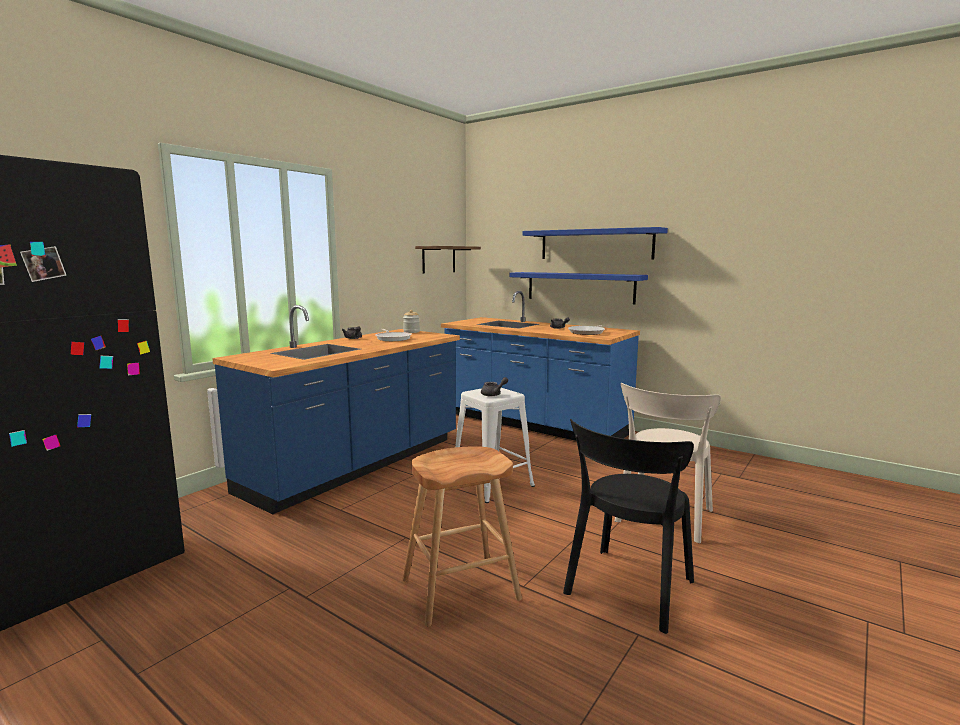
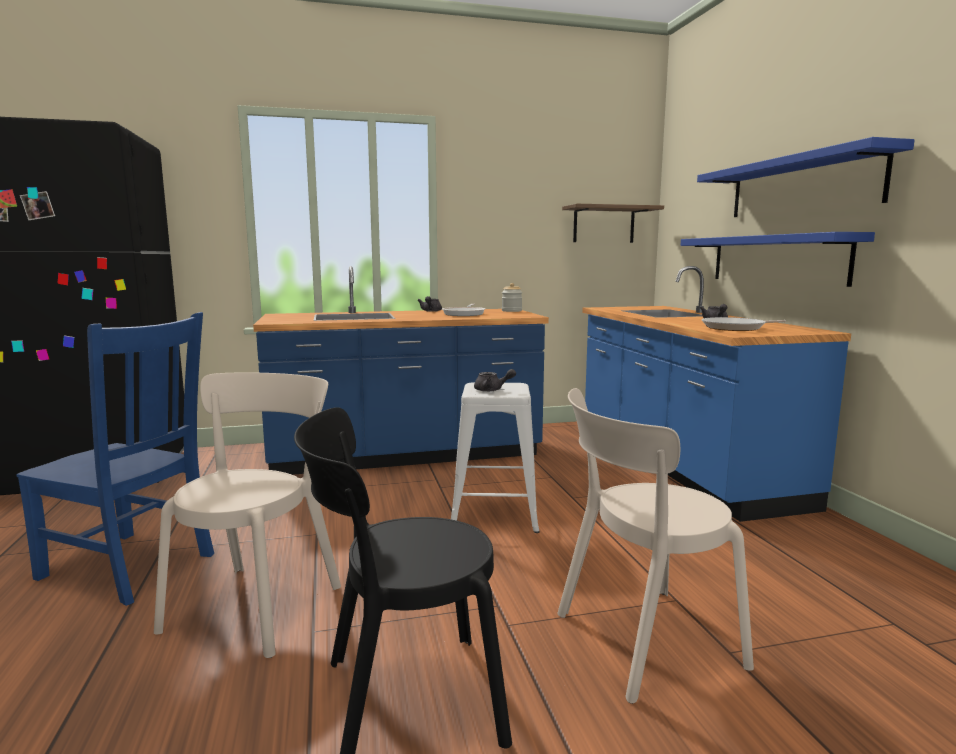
camera: 40 degrees right, 0 degrees up
brown stool [402,446,522,627] -> beige chair [154,372,341,658]
none -> blue chair [16,312,214,606]

